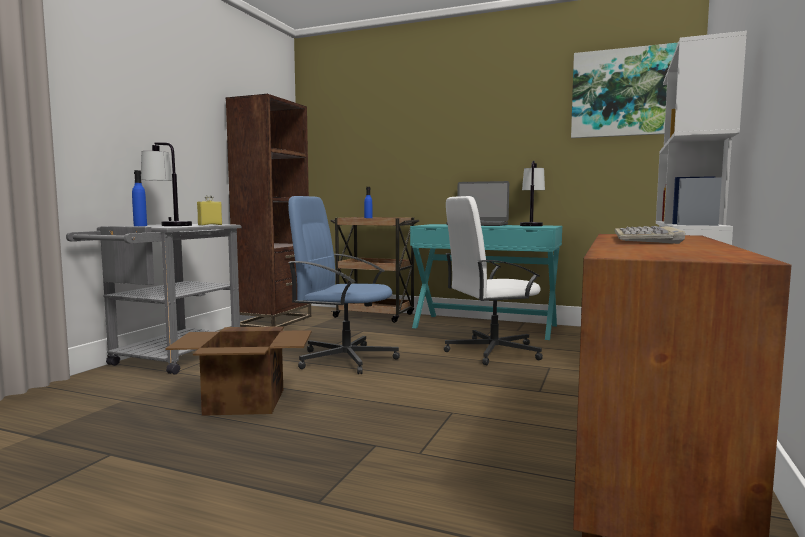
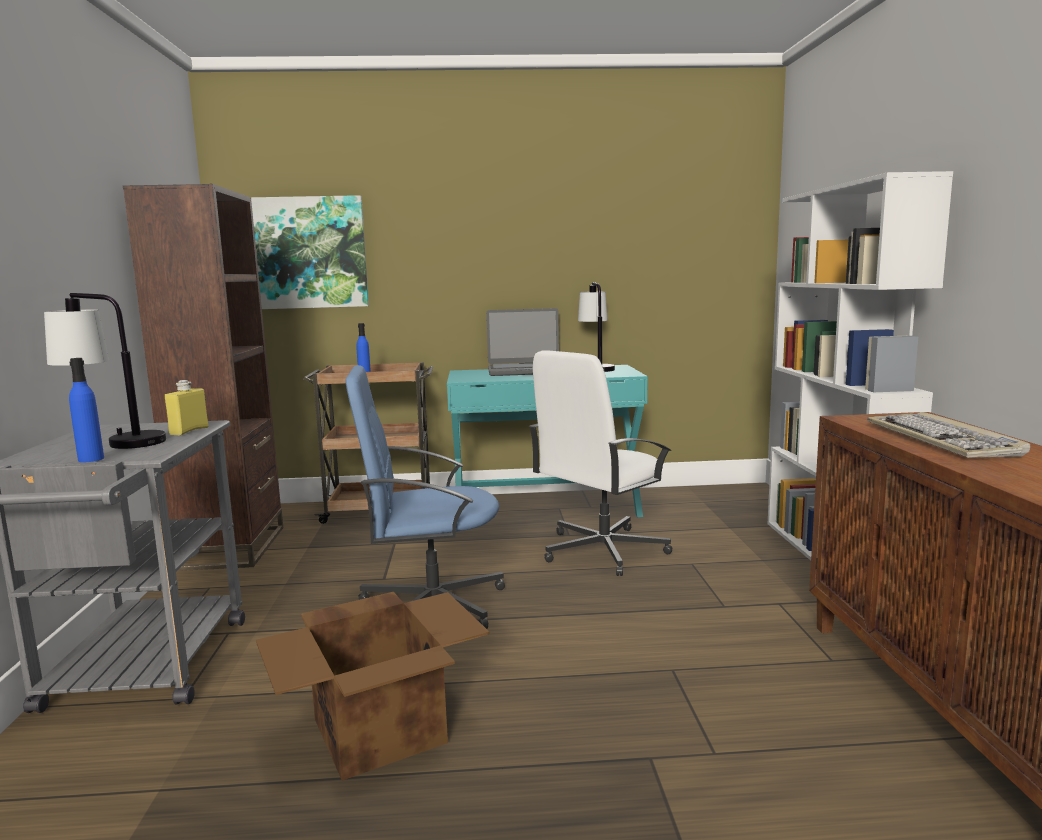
camera: 25 degrees left, 5 degrees up
picture [571,43,678,138] -> picture moved to [251,195,369,309]

